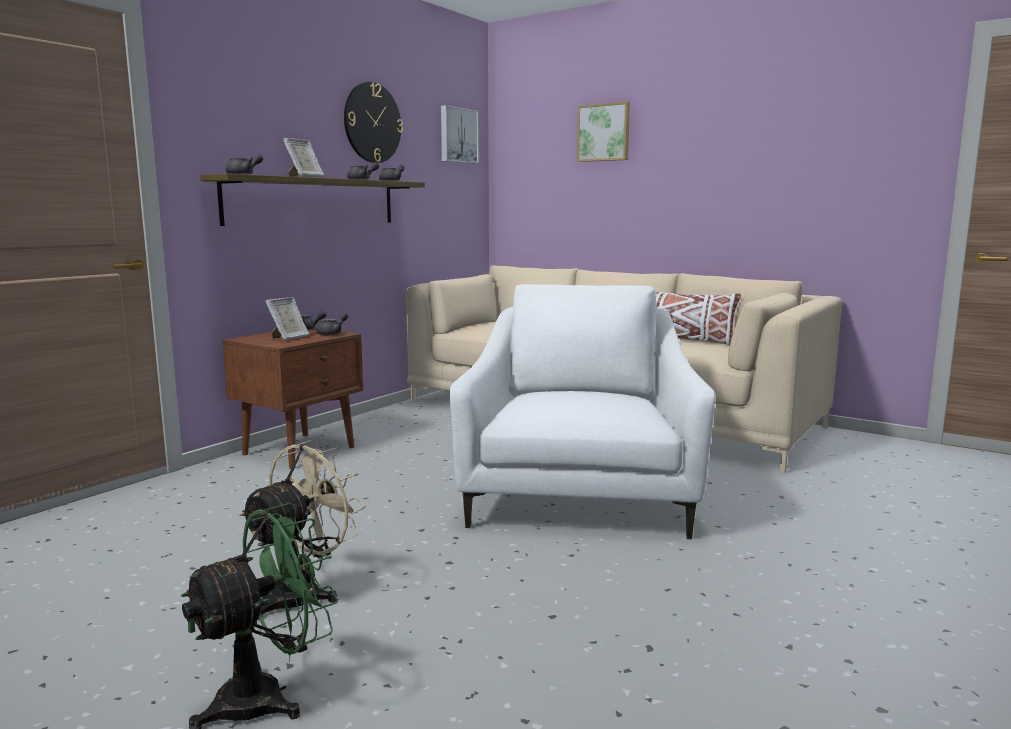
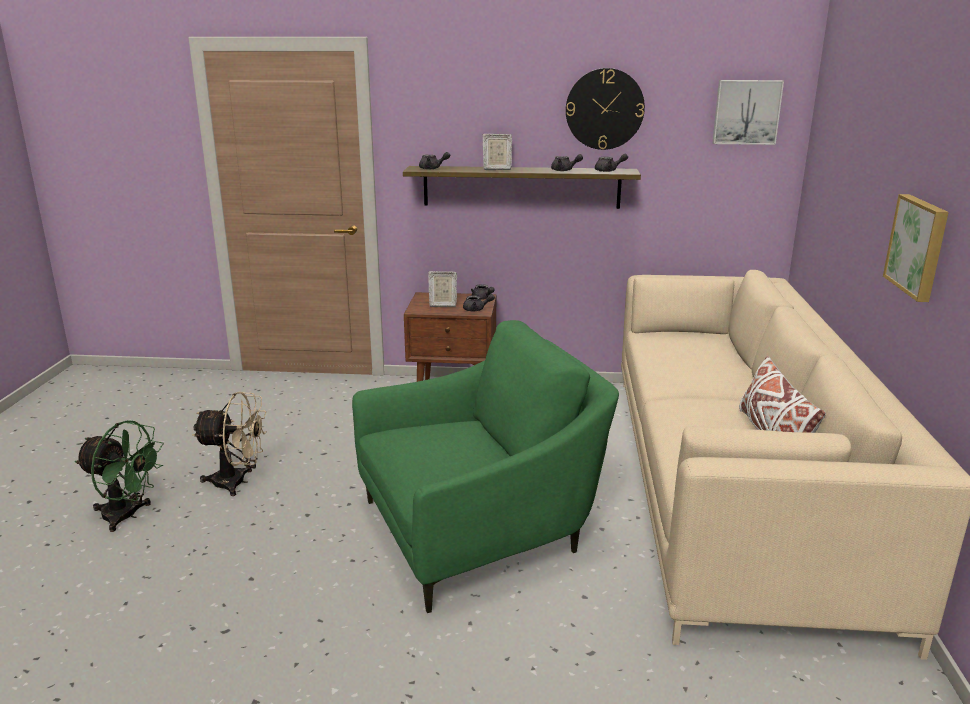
camera: 60 degrees right, 10 degrees up
white armchair [450,284,715,539] -> green armchair [352,320,619,613]
picture [577,102,630,162] -> picture moved to [883,194,949,302]

